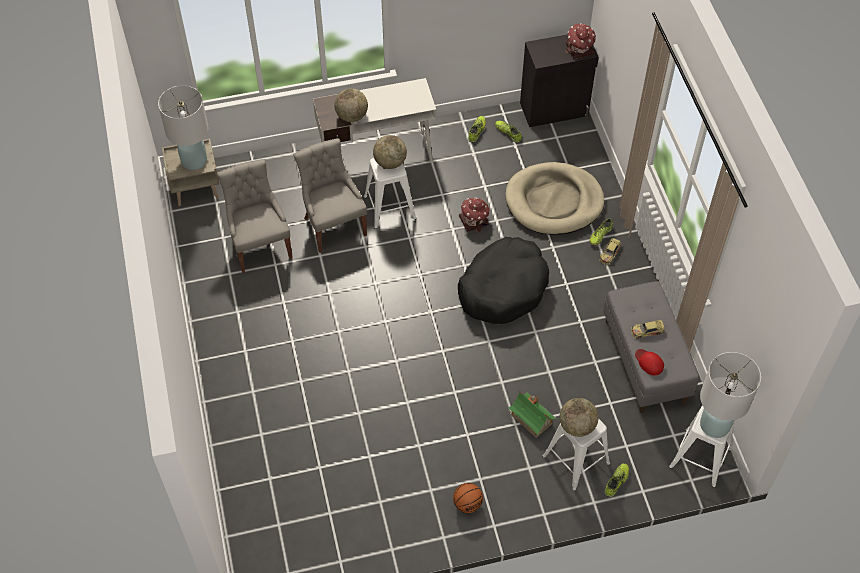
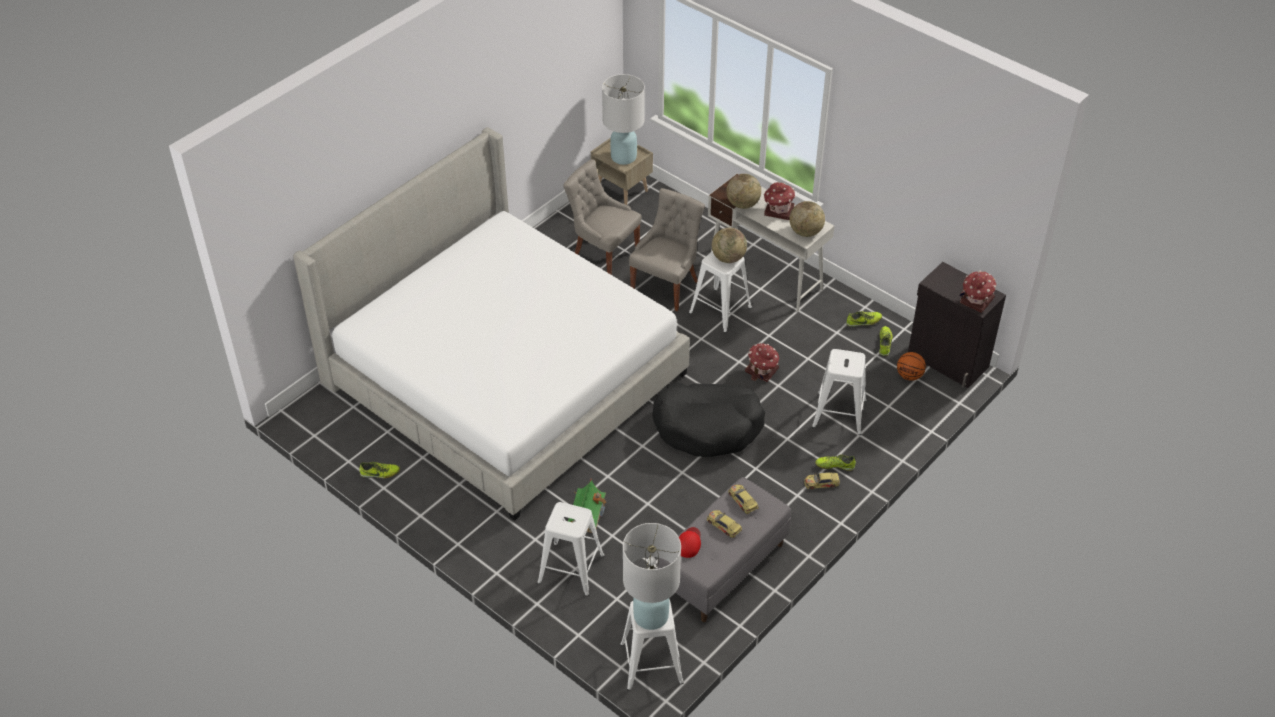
camera: 55 degrees right, 10 degrees down
grey chair [217,159,292,273] -> grey chair turned 90 degrees counterclockwise [563,159,641,275]
basketball [453,483,483,513] -> basketball moved to [897,352,926,381]
beige dog bed [505,162,604,235] -> white stool [812,349,866,435]
globe [560,398,598,437] -> globe moved to [789,201,825,237]
shoe [604,463,629,497] -> shoe moved to [359,462,400,478]
none -> bed [293,127,690,521]
none -> toy car [728,485,759,514]
none -> toy house [764,182,796,220]

